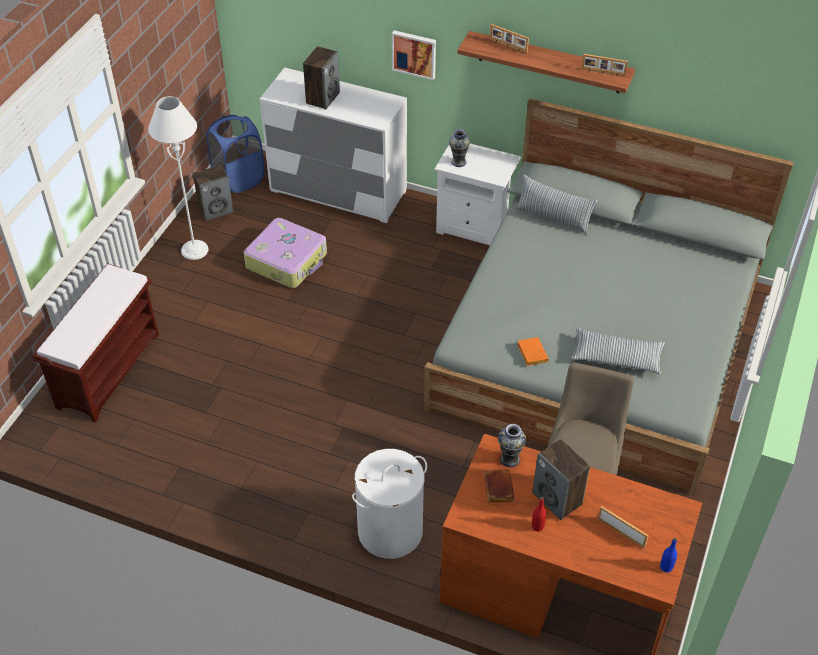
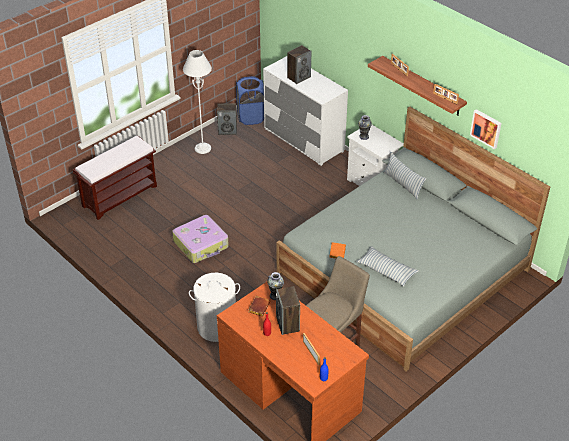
camera: 25 degrees right, 5 degrees down
suitcase [244,218,327,288] -> suitcase moved to [172,215,229,263]
picture [392,30,436,80] -> picture moved to [470,109,501,149]

